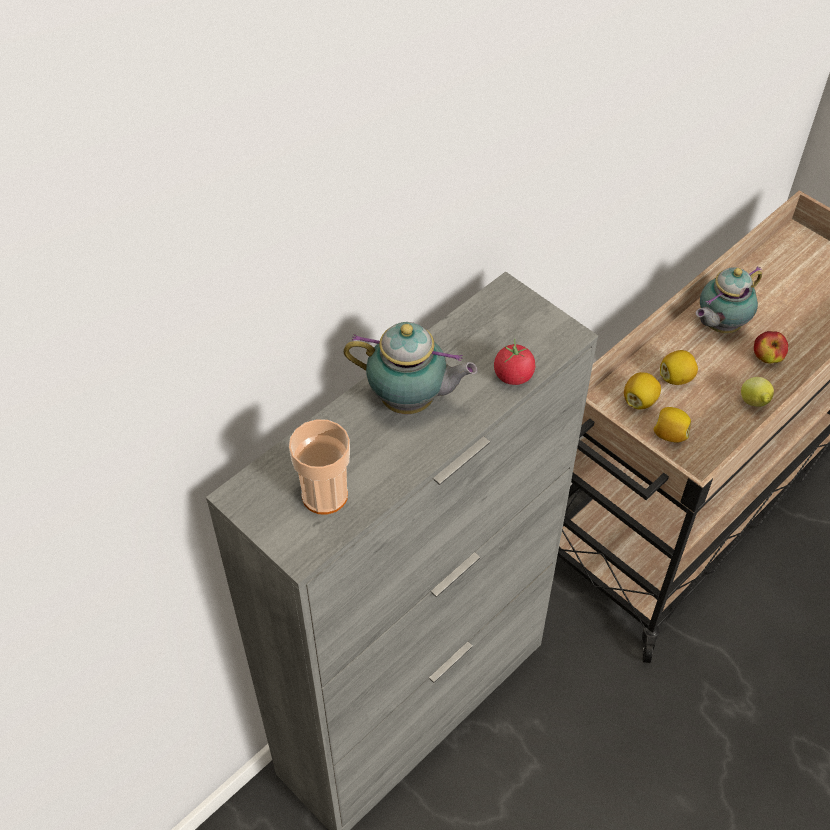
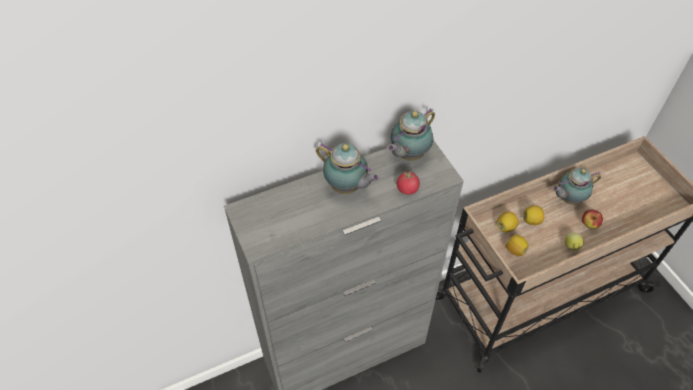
camera: 20 degrees right, 0 degrees up
cup [289,419,350,514] -> none
none -> teapot [387,108,435,161]

